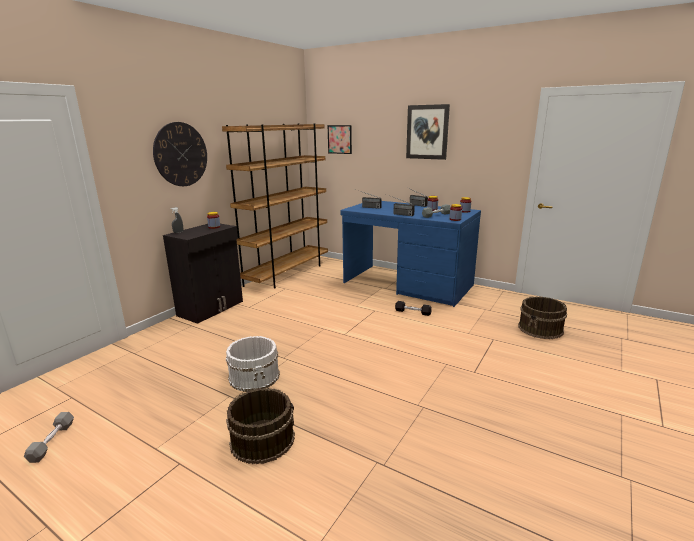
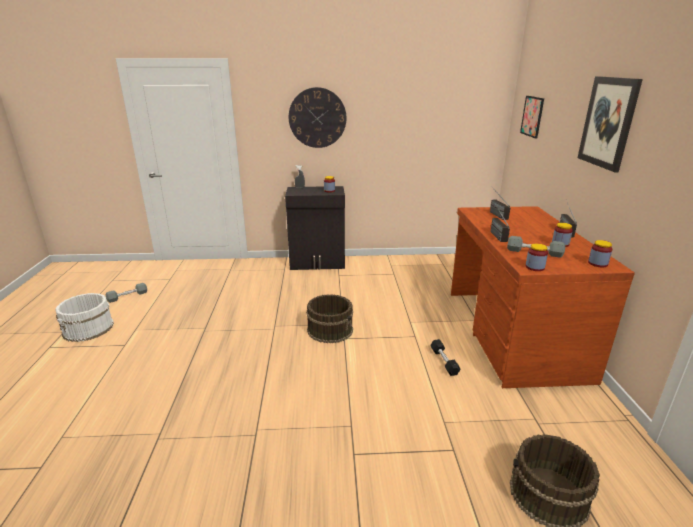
camera: 55 degrees right, 5 degrees up
brown bookcase [222,123,328,289] -> none
white bucket [226,336,280,392] -> white bucket moved to [55,293,114,342]
brown bucket [226,388,295,464] -> brown bucket moved to [306,294,353,344]
blue desk [340,201,481,307] -> brown desk [451,206,635,388]

